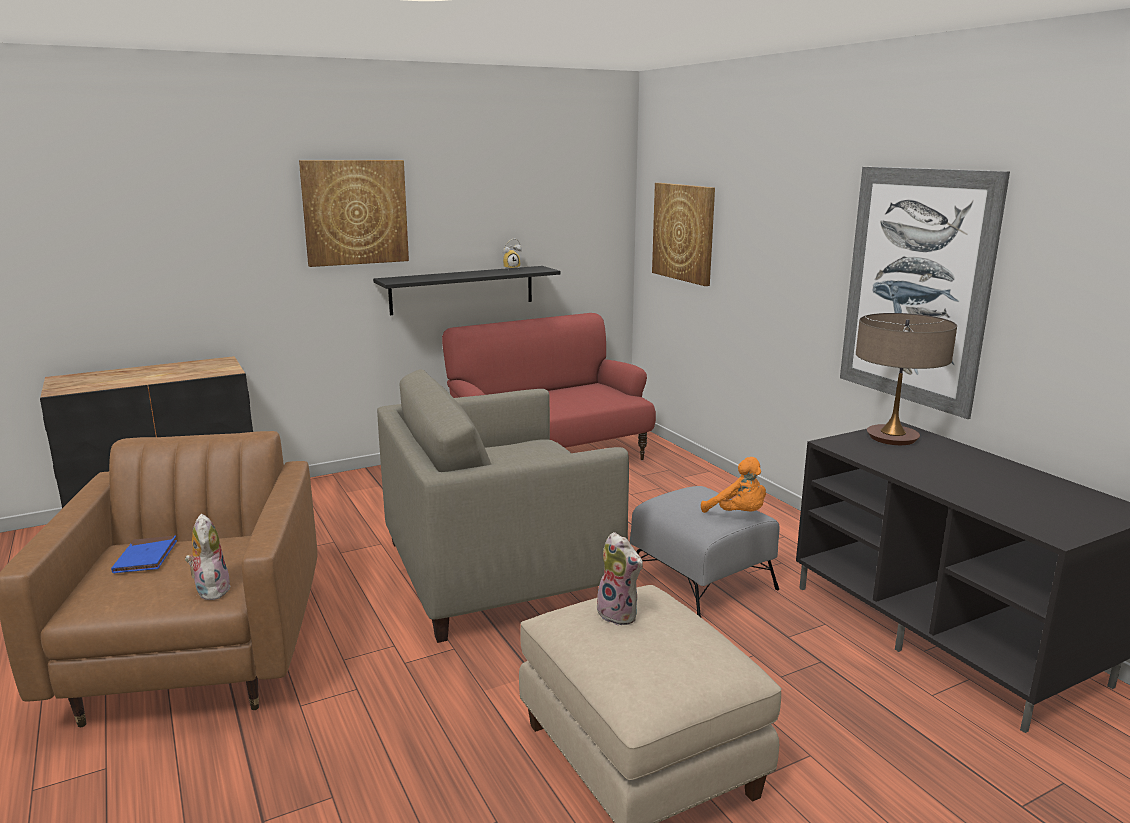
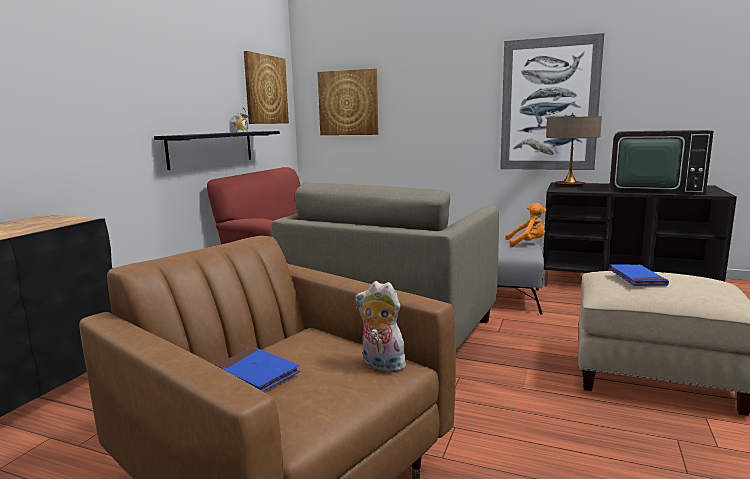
camera: 40 degrees left, 5 degrees down
picture [299,160,409,267] -> picture moved to [244,51,289,124]
plush toy [597,532,643,626] -> blue book [609,264,669,286]
none -> television [610,130,714,195]

